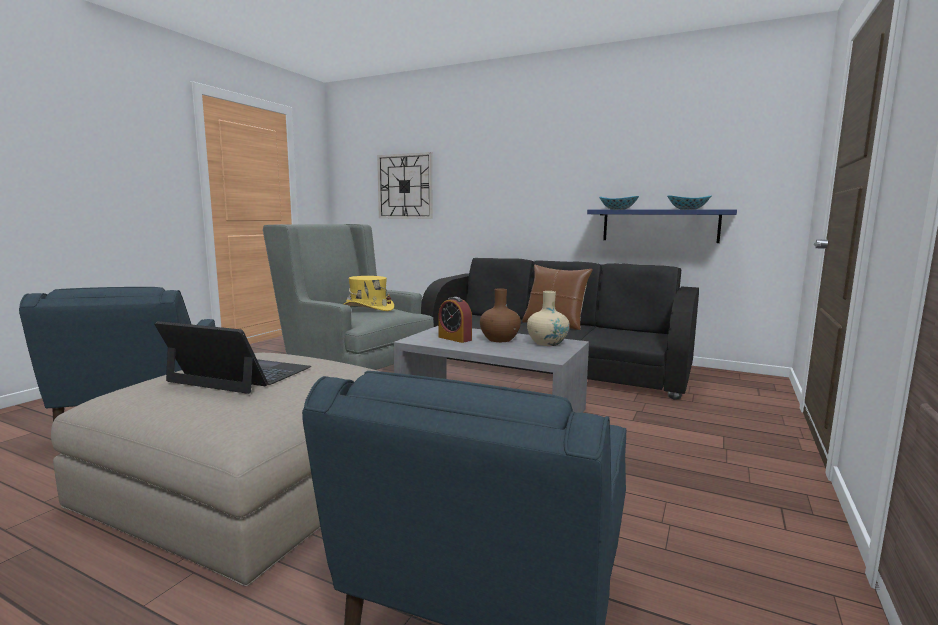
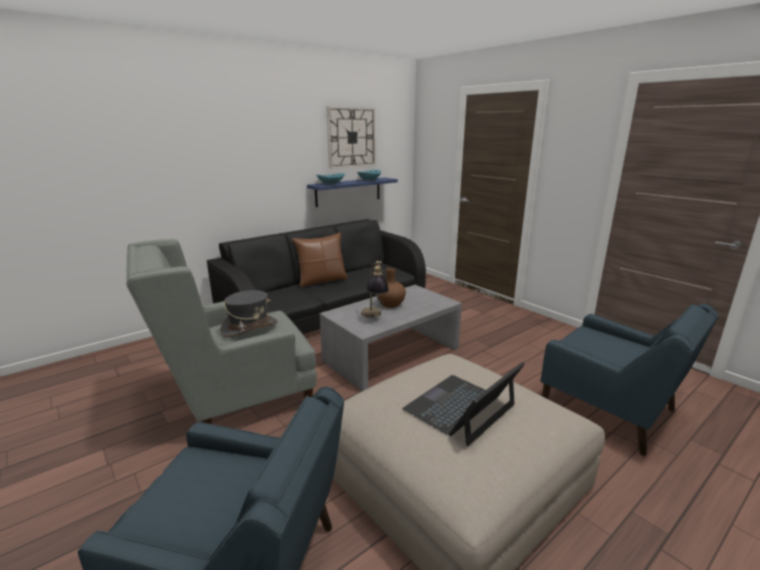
camera: 65 degrees left, 10 degrees up
yellow hat [344,276,394,311] -> grey hat [220,290,278,337]
wall clock [377,152,433,219] -> wall clock moved to [326,106,376,169]
alarm clock [439,297,472,343] -> table lamp [361,261,389,318]
beige vase [527,291,570,346] -> none

